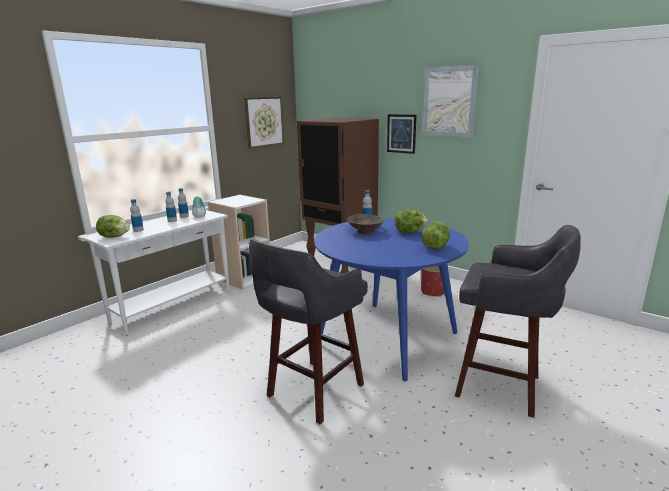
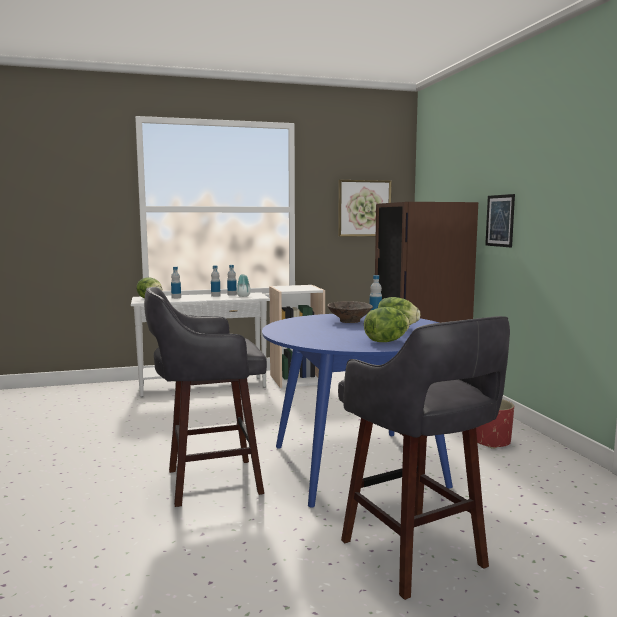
camera: 35 degrees right, 10 degrees down
picture [423,65,479,137] -> none

